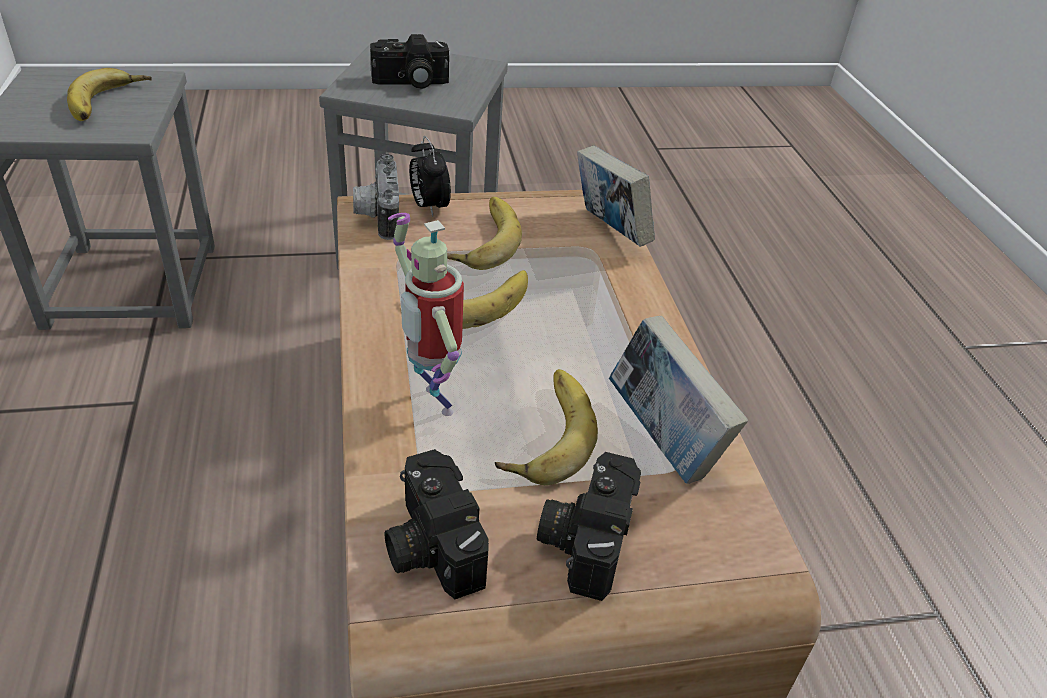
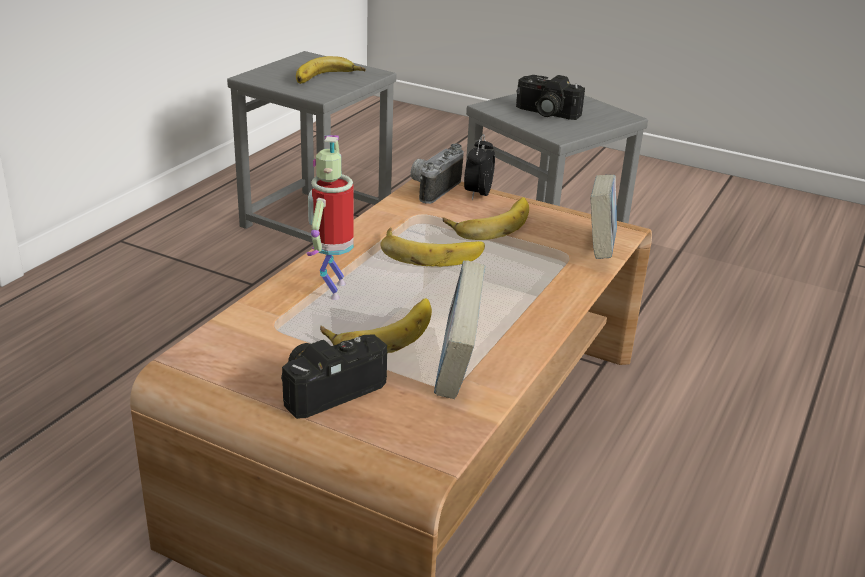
camera: 40 degrees right, 10 degrees down
camera [384,449,489,599] -> none

